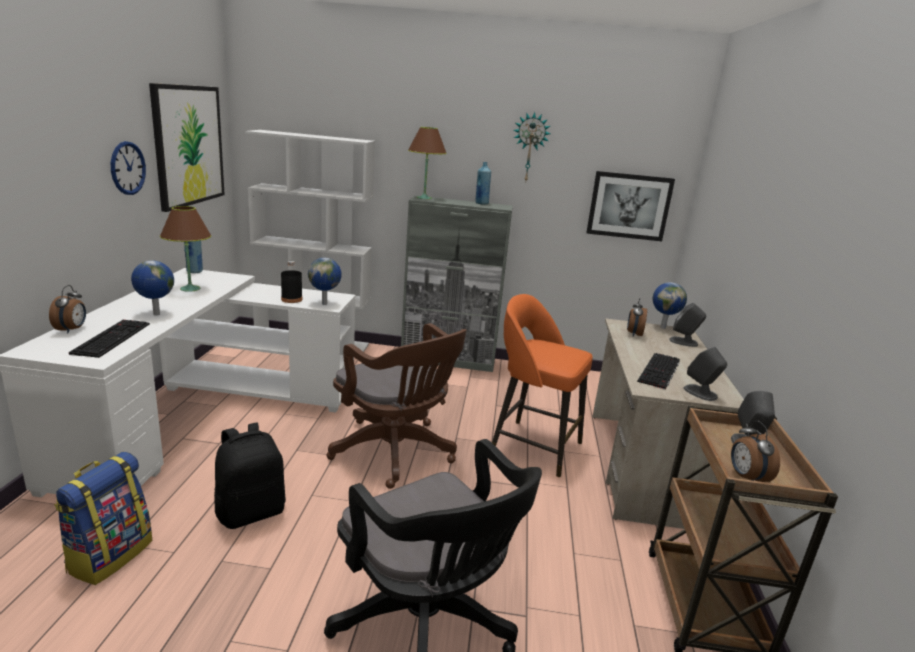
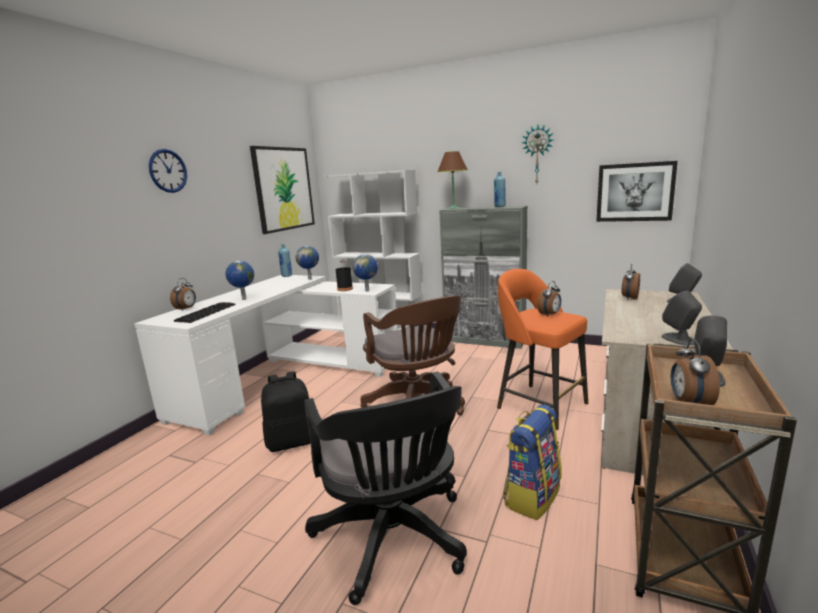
camera: 20 degrees right, 5 degrees down
backpack [54,452,153,585] -> backpack moved to [503,404,562,520]
wall clock [111,141,146,195] -> wall clock moved to [149,149,187,193]
brown table lamp [160,206,211,292] -> none
keyboard [637,353,680,389] -> none
globe [653,282,687,329] -> globe moved to [296,246,319,280]
none -> alarm clock [537,281,561,317]

